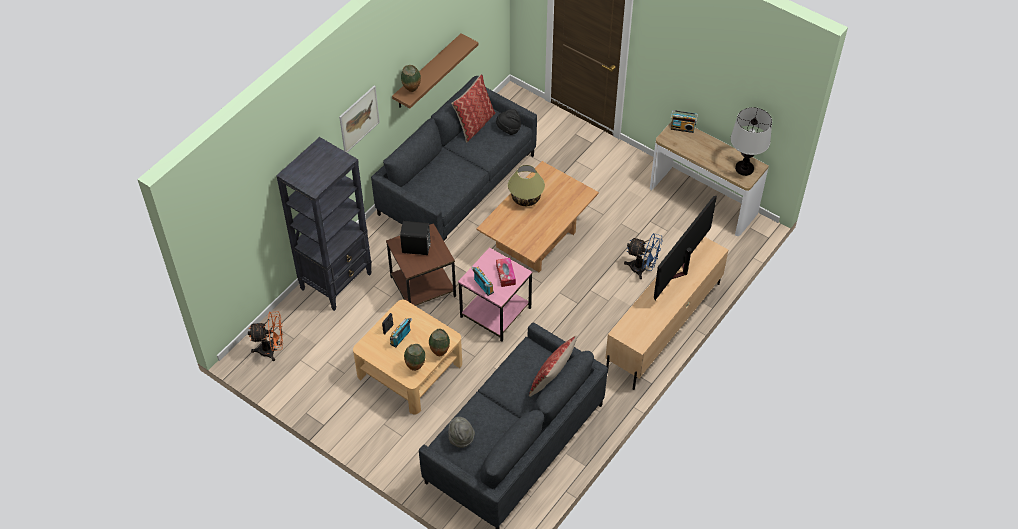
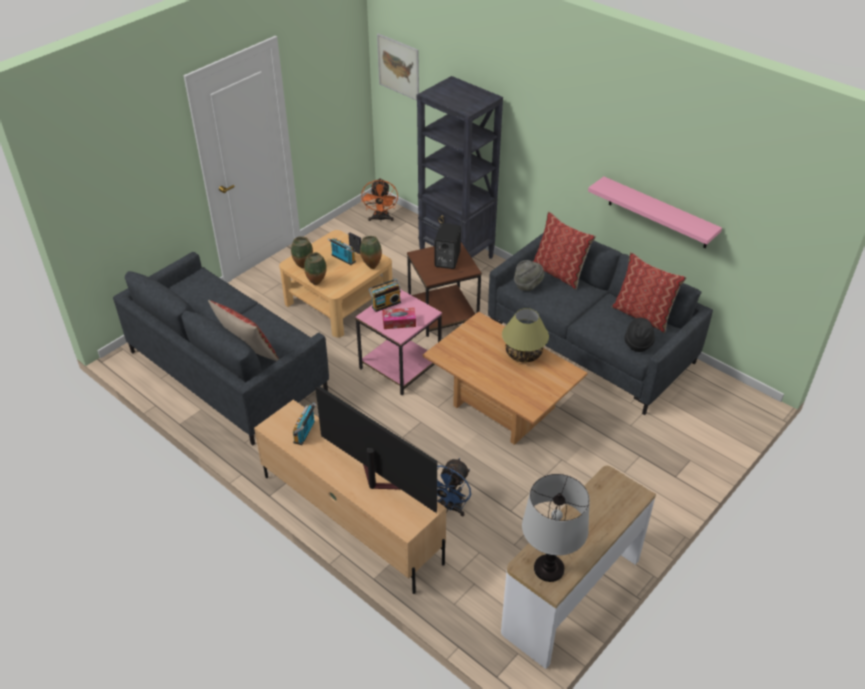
camera: 95 degrees right, 10 degrees down
picture [339,85,380,152] -> picture moved to [377,34,419,101]
brown shelf [392,33,478,108] -> pink shelf [588,177,722,248]
vase [401,65,421,92] -> vase moved to [360,236,382,269]
grey hat [448,417,475,448] -> grey hat moved to [514,260,544,291]
radio [671,110,698,133] -> radio moved to [293,402,316,445]
none -> pillow [532,211,596,290]

